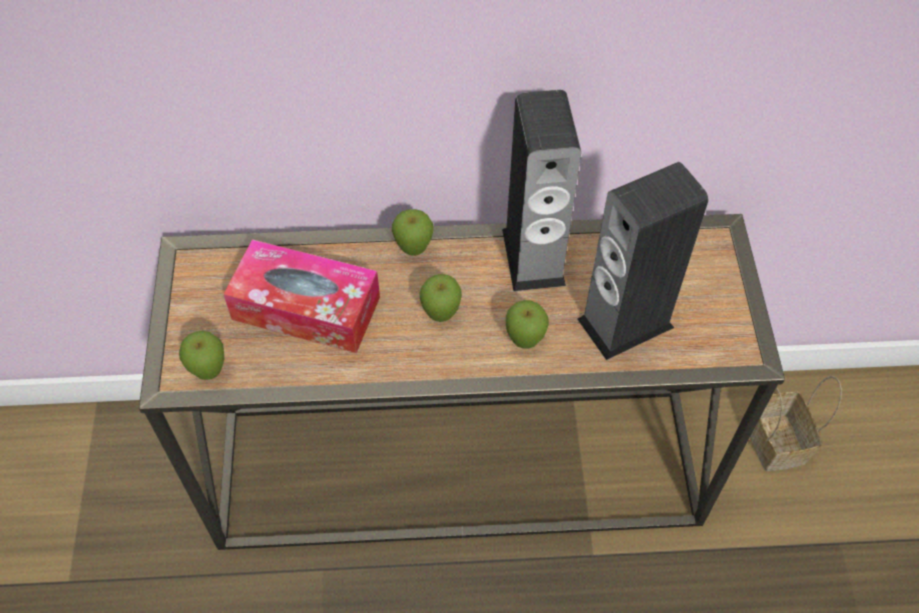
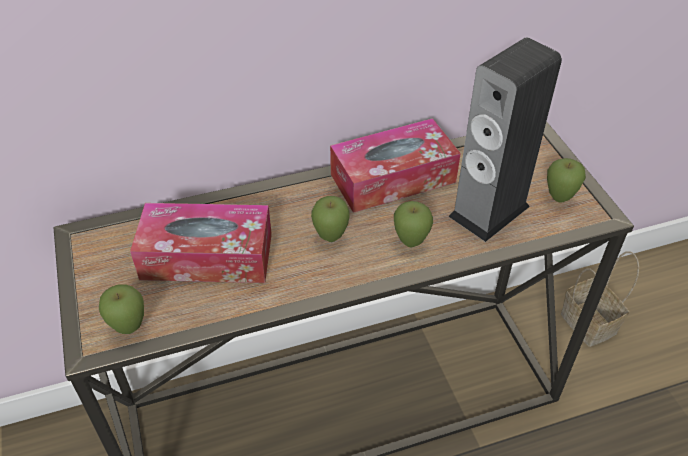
camera: 15 degrees left, 10 degrees down
apple [392,209,434,256] -> apple moved to [547,158,586,202]
speaker [502,90,581,291] -> tissue box [330,118,461,213]

